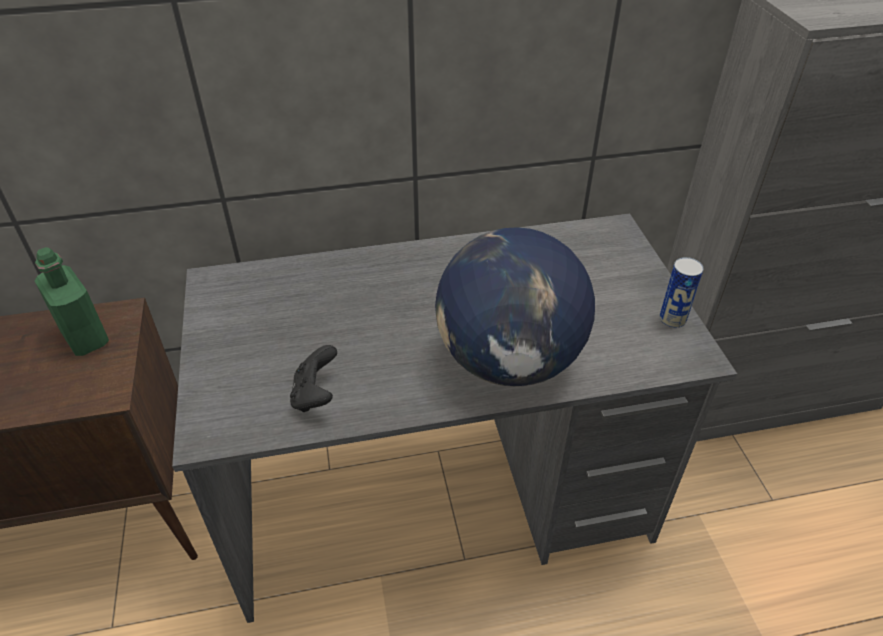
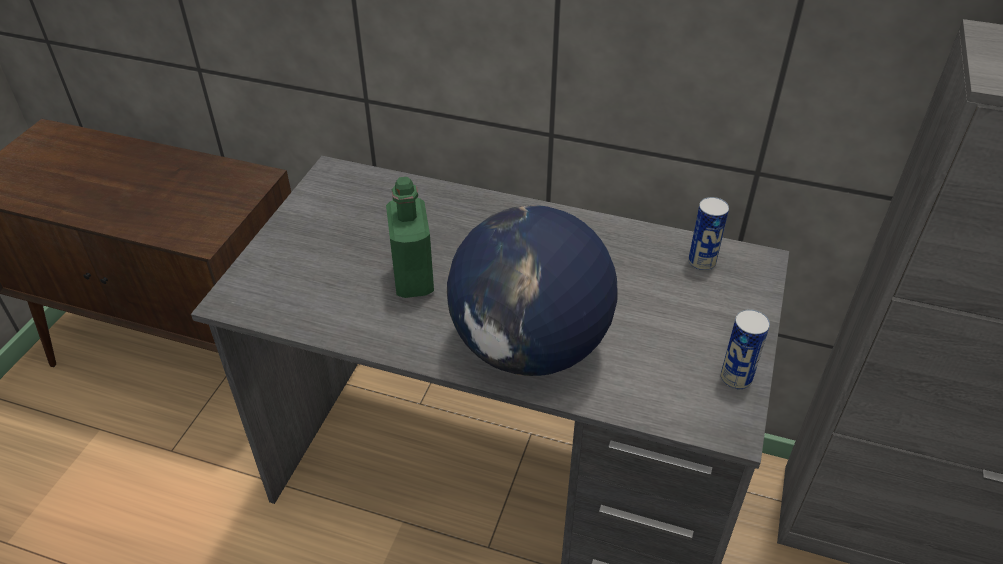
camera: 30 degrees right, 0 degrees up
green bottle [35,247,109,356] -> green bottle moved to [386,177,434,298]
black game controller [290,345,337,412] -> none
none -> can [688,197,729,271]

